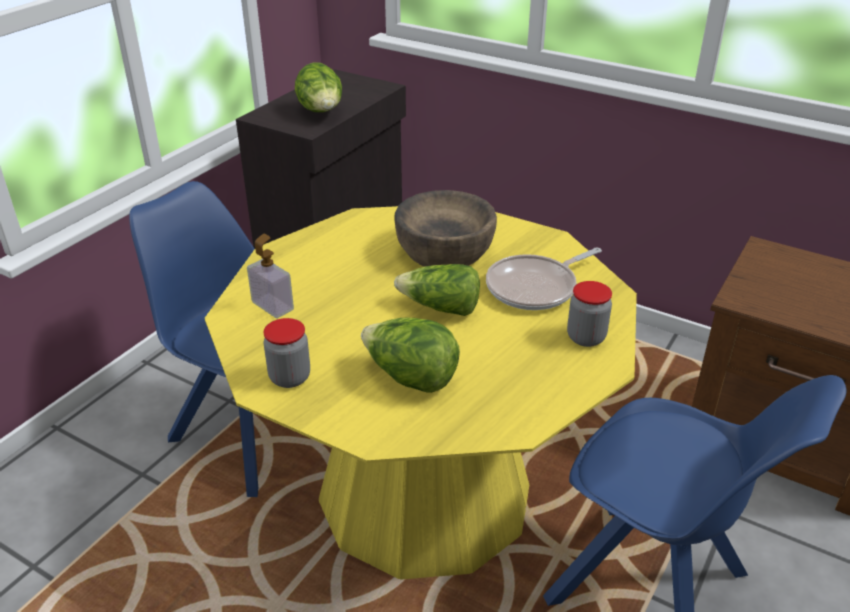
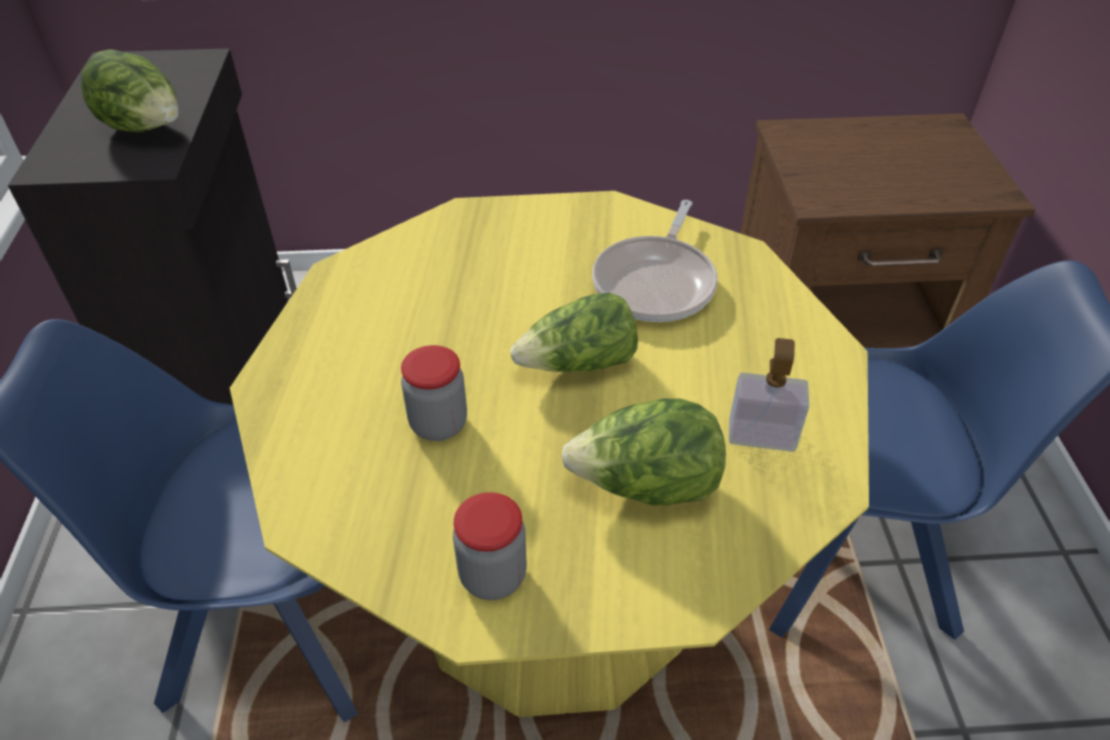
camera: 35 degrees left, 10 degrees up
soap dispenser [247,234,294,318] -> soap dispenser moved to [729,338,809,452]
brown bowl [394,190,497,267] -> none
jar [567,281,612,347] -> jar moved to [401,345,467,441]

